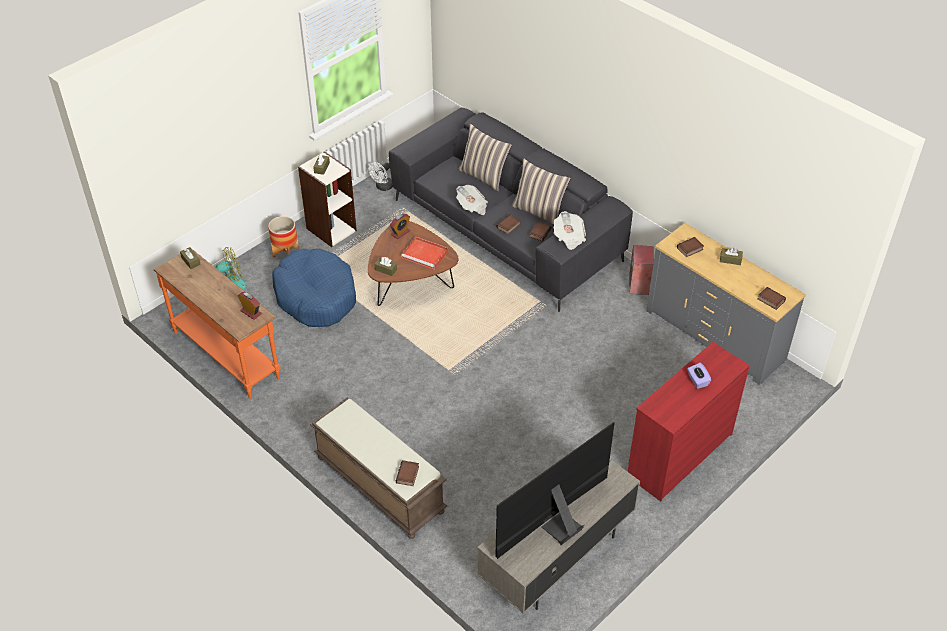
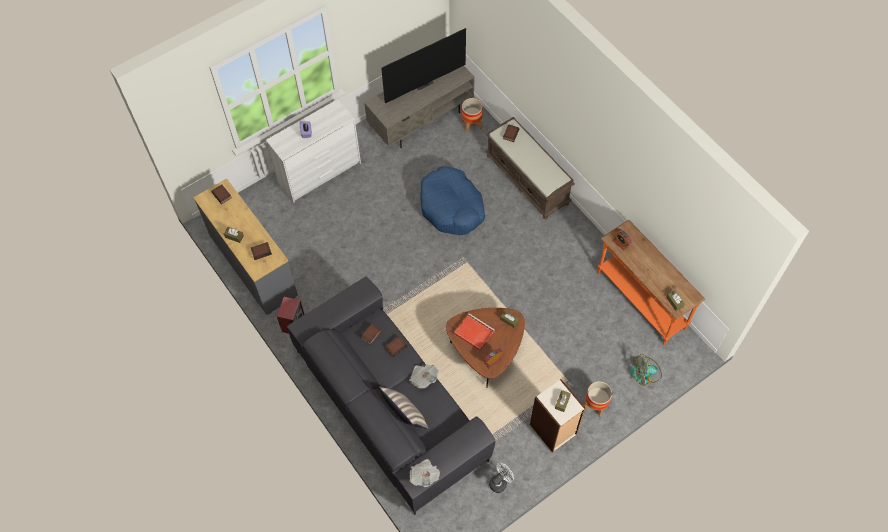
camera: 170 degrees left, 15 degrees up
blue dog bed [272,249,356,327] -> blue dog bed moved to [421,166,485,235]
pillow [512,158,571,225] -> none
newspaper [554,211,586,250] -> newspaper moved to [410,459,440,487]
red dresser [627,342,750,502] -> white dresser [266,99,361,203]
none -> planter [462,98,483,132]

